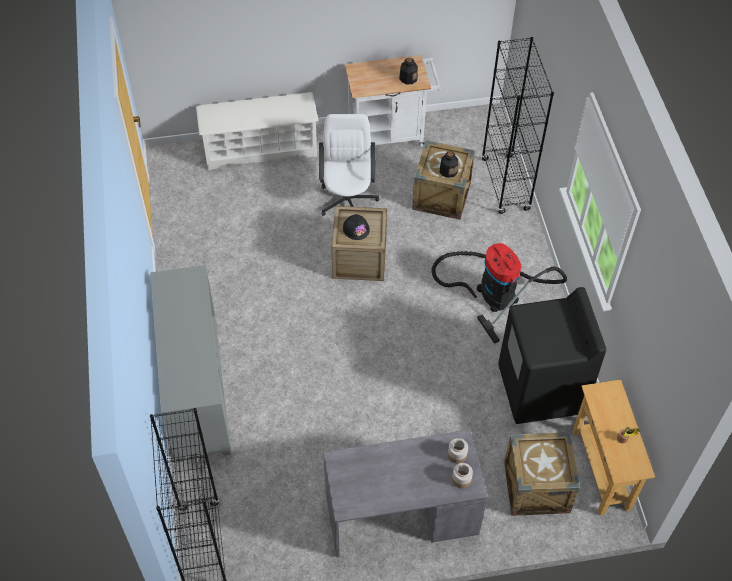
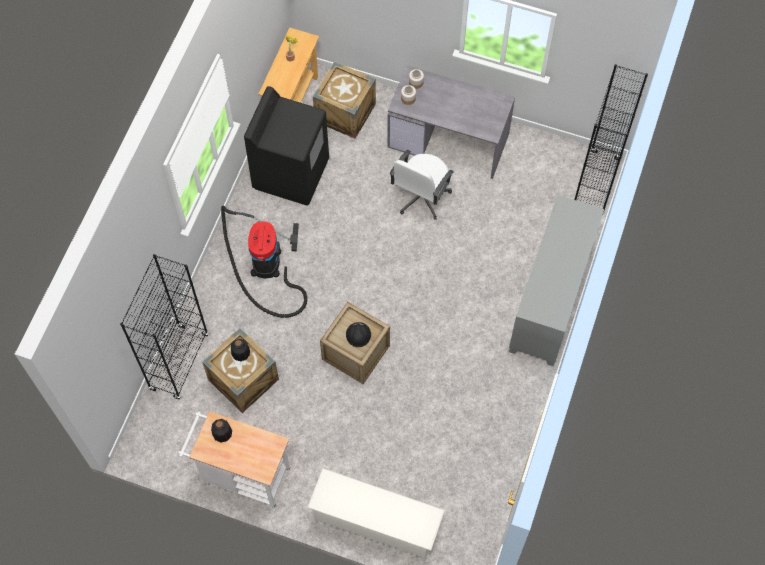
camera: 150 degrees left, 10 degrees up
white office chair [319,114,379,216] -> white office chair moved to [390,150,454,220]

